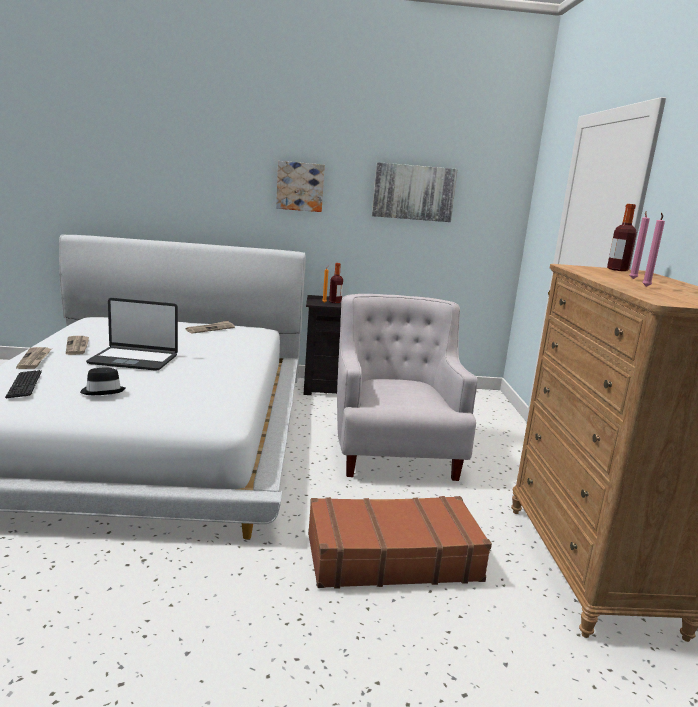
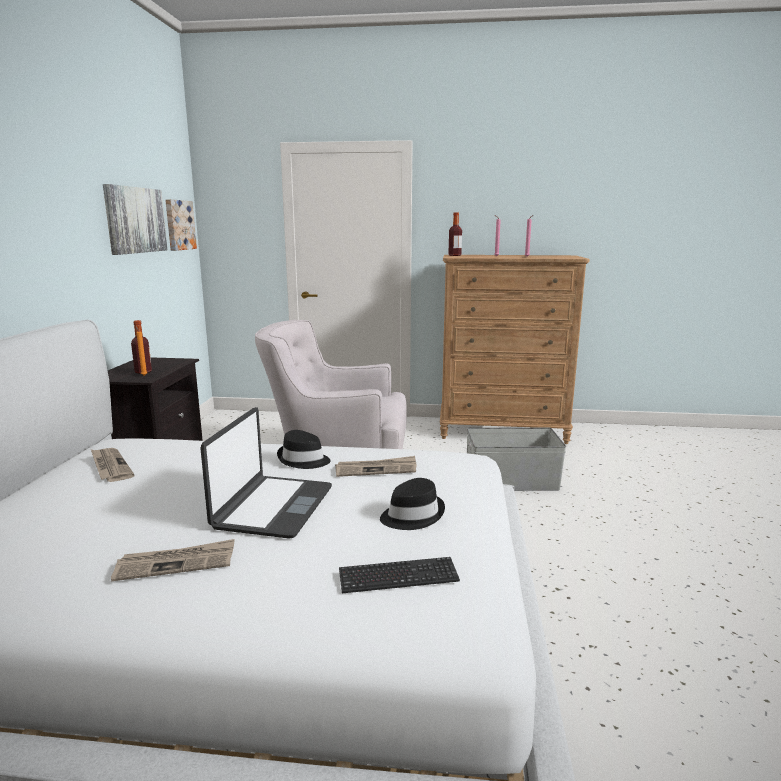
camera: 80 degrees left, 0 degrees up
newspaper [16,347,51,369] -> newspaper moved to [335,456,416,477]
picture [276,161,325,212] -> picture moved to [165,199,197,251]
brown suitcase [308,496,492,589] -> grey storage box [467,427,566,491]
none -> black hat [277,430,330,469]

